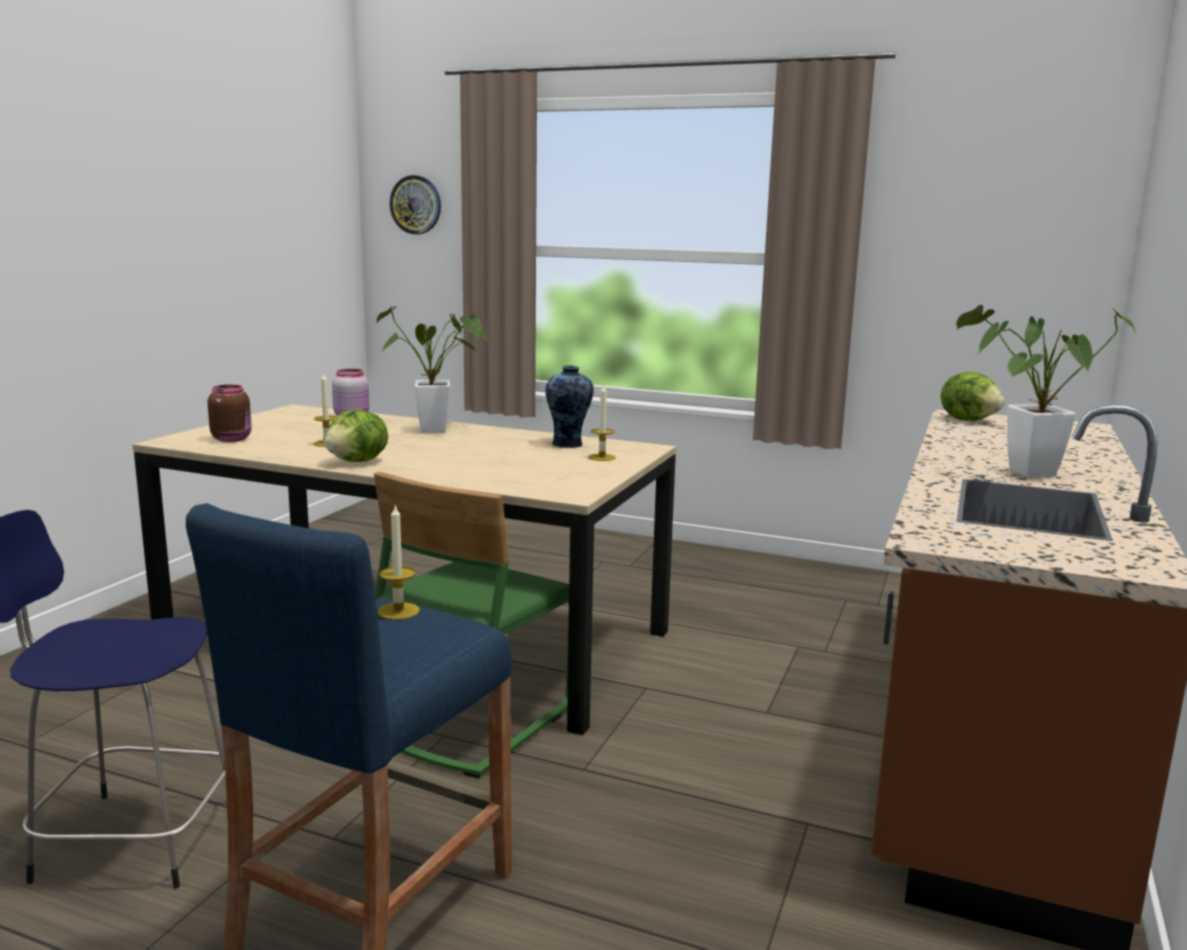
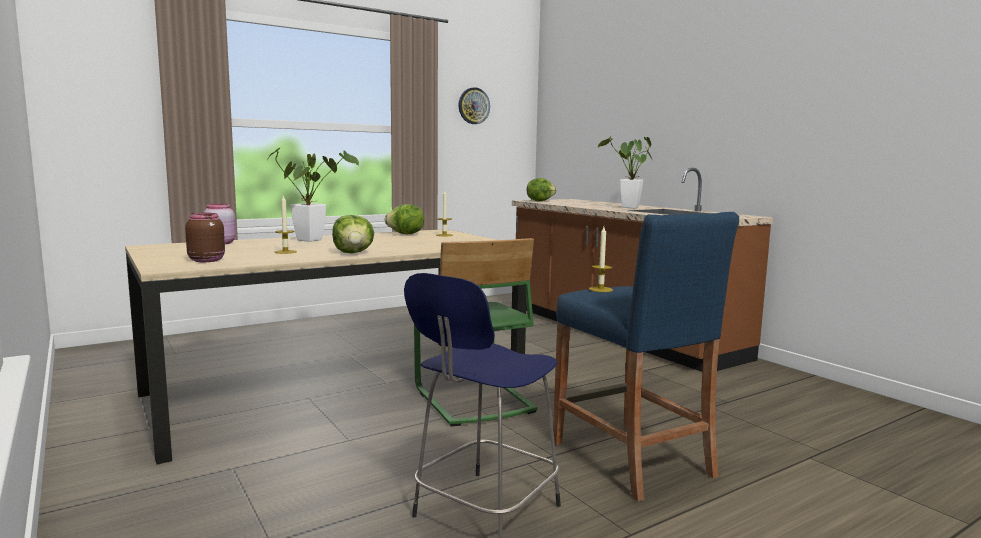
camera: 55 degrees left, 5 degrees down
wall clock [390,175,441,234] -> wall clock moved to [458,87,490,124]
vase [545,365,594,448] -> lettuce [384,204,424,234]

